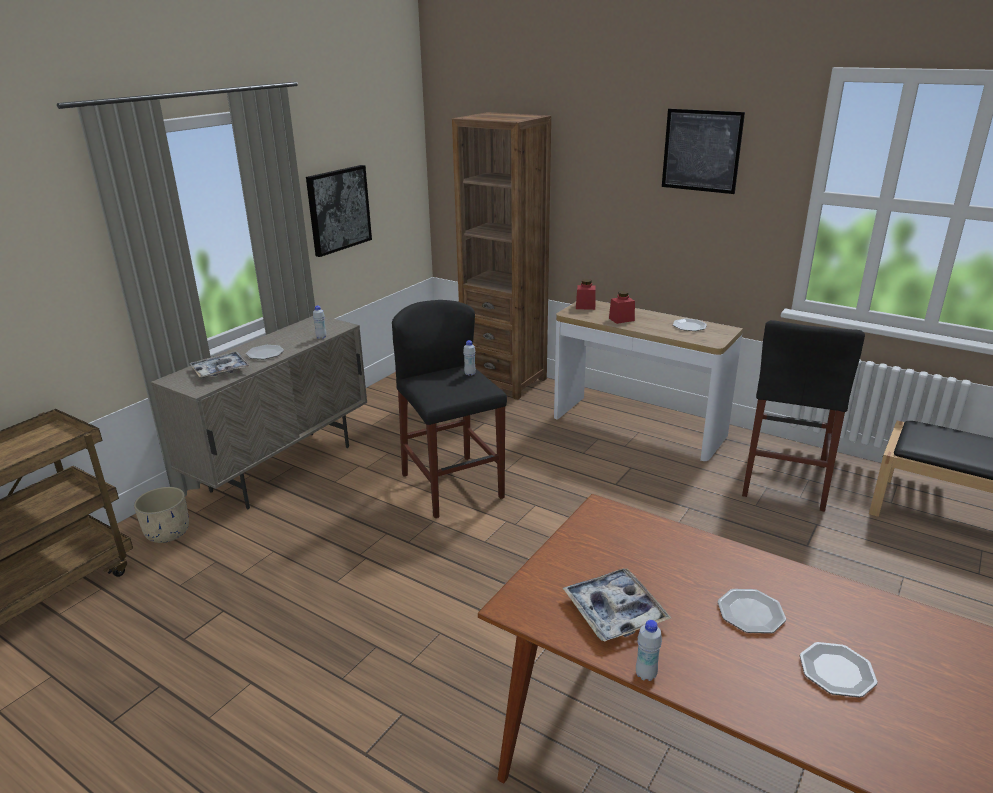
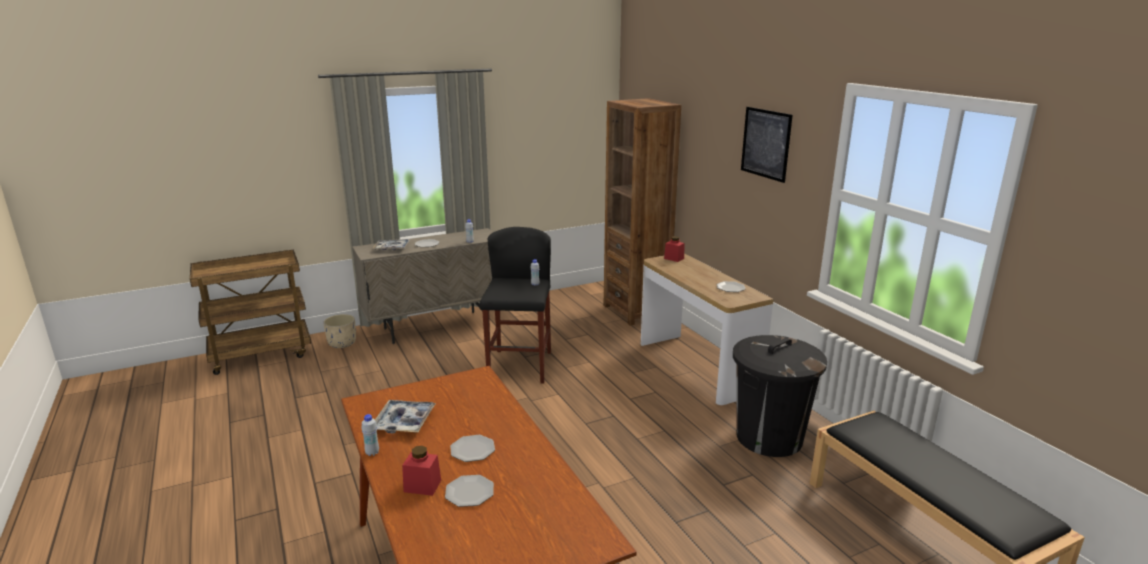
camera: 30 degrees right, 5 degrees down
picture [306,165,372,257] -> none
red jar [609,291,635,324] -> red jar moved to [402,446,441,496]
black stool [742,320,865,512] -> black trash can [733,335,827,457]

